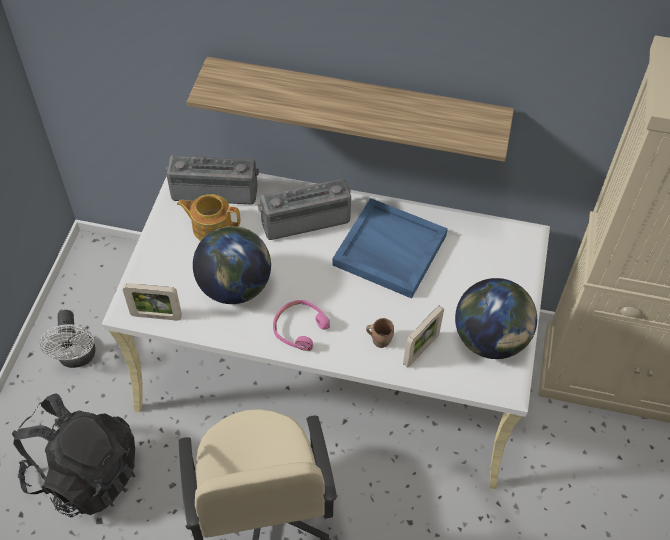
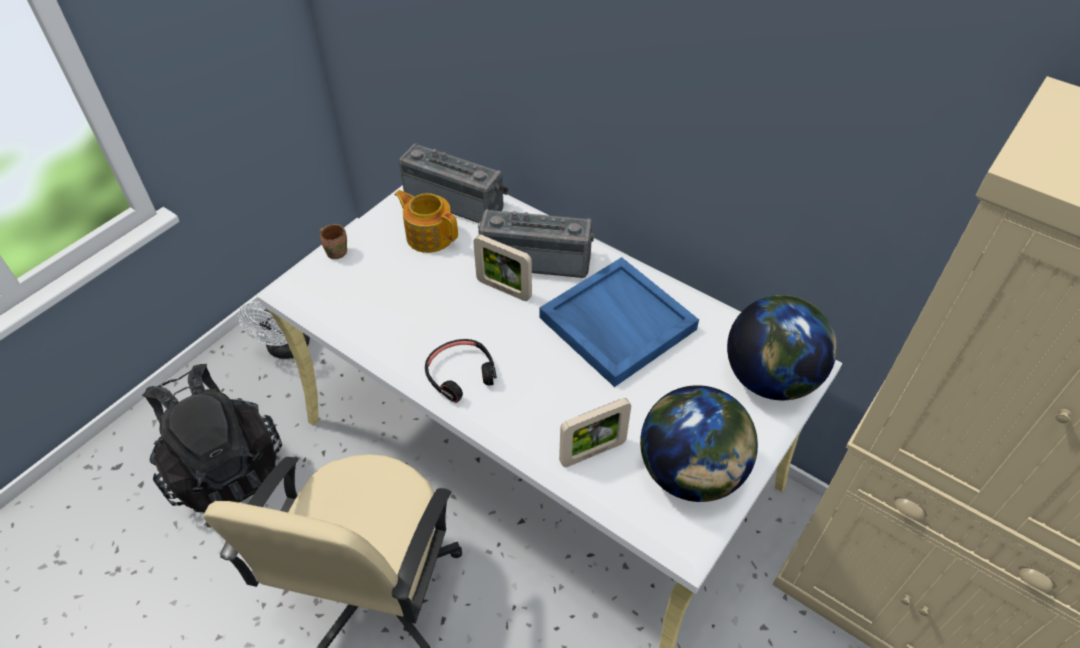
camera: 25 degrees right, 5 degrees down
picture frame [123,283,182,321] -> picture frame moved to [473,235,532,301]
shelf [187,57,514,162] -> none
globe [193,226,271,304] -> globe moved to [727,295,837,400]
pink headphones [273,300,330,351] -> black headphones [425,339,497,403]
brown mug [366,318,394,348] -> brown mug moved to [319,224,347,259]

